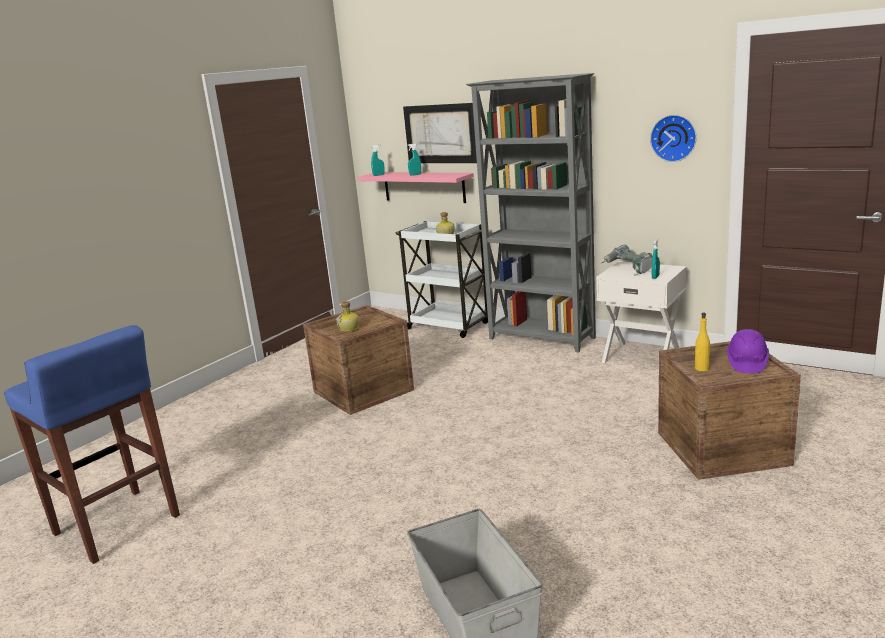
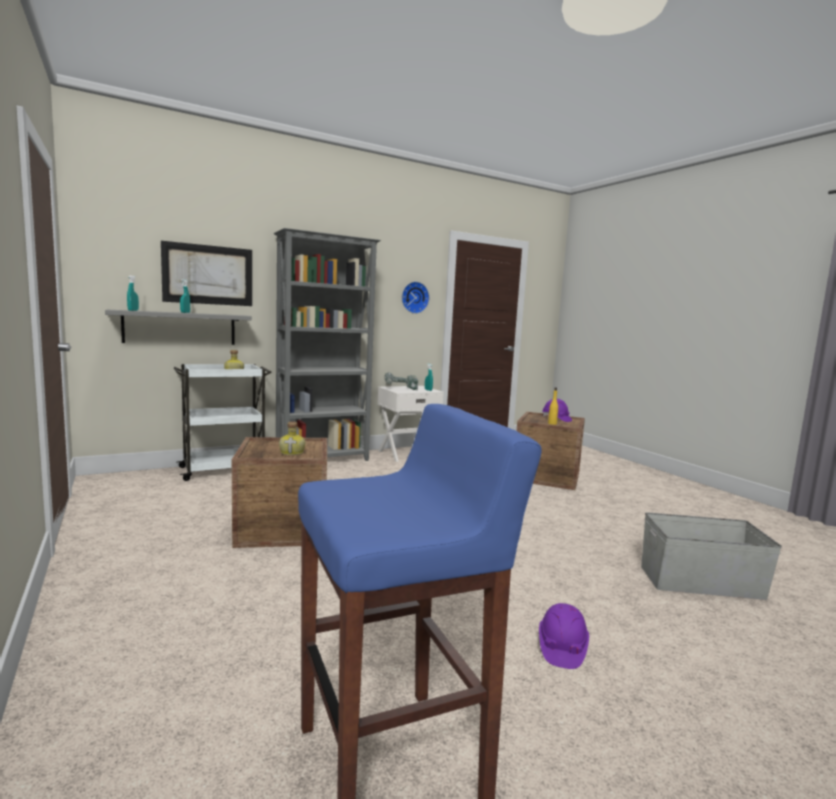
camera: 65 degrees left, 10 degrees down
pink shelf [357,172,474,203] -> grey shelf [105,310,252,345]
none -> purple hard hat [539,603,589,669]

